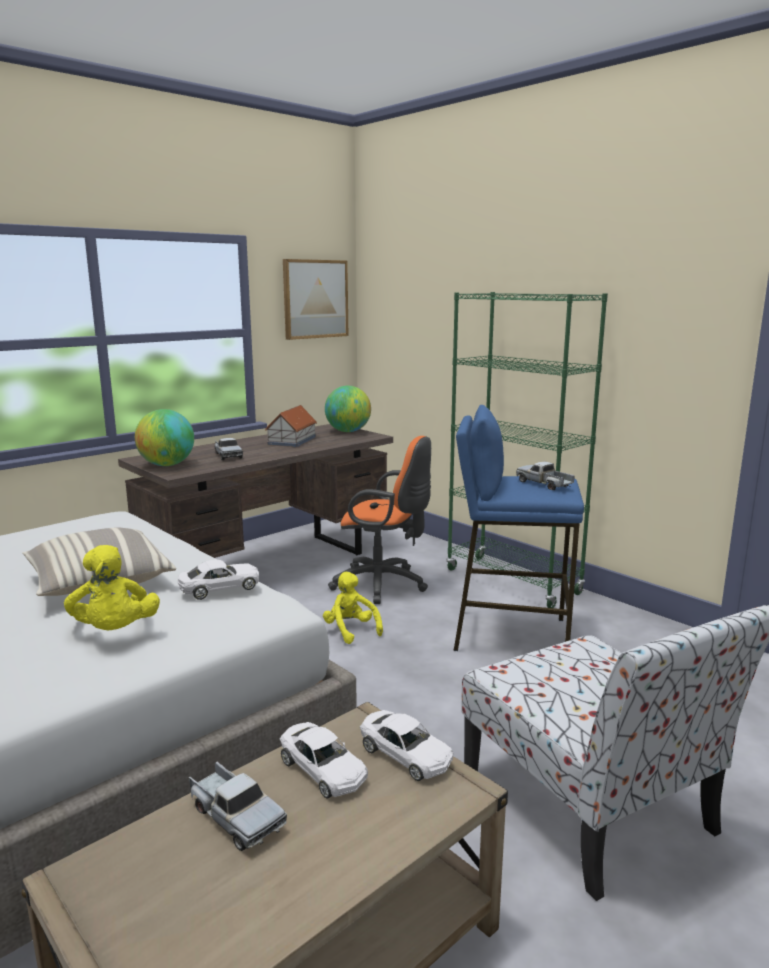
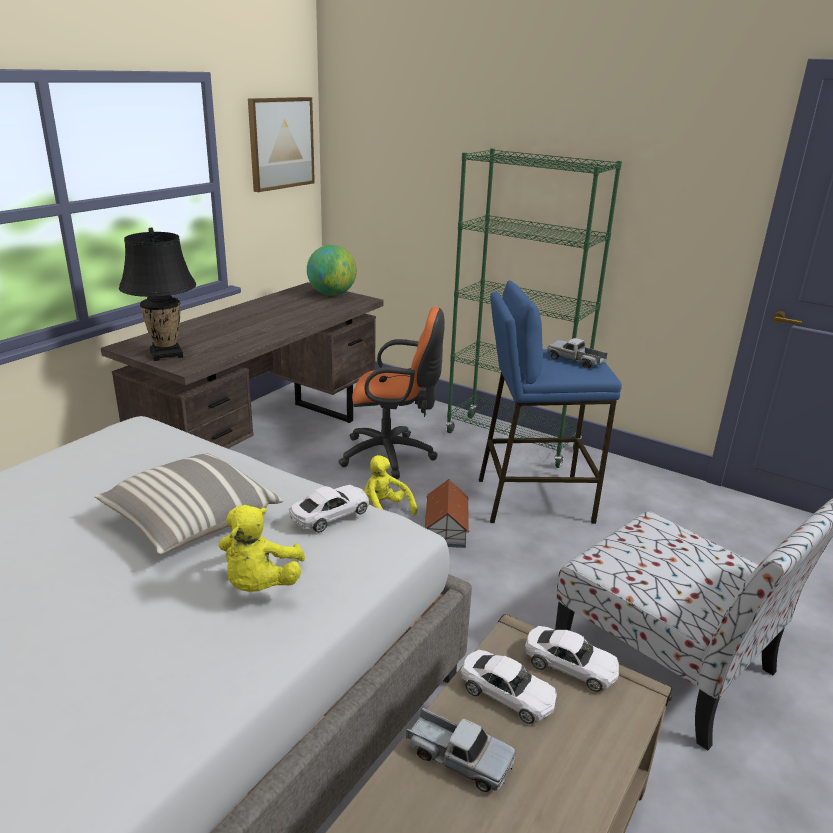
camera: 15 degrees left, 10 degrees up
yellow plush toy [64,545,160,630] -> yellow plush toy turned 45 degrees clockwise [218,505,305,592]
globe [135,409,194,466] -> black table lamp [119,228,196,361]
toy truck [214,438,243,460] -> none
toy house [265,405,317,447] -> toy house moved to [425,479,470,548]

